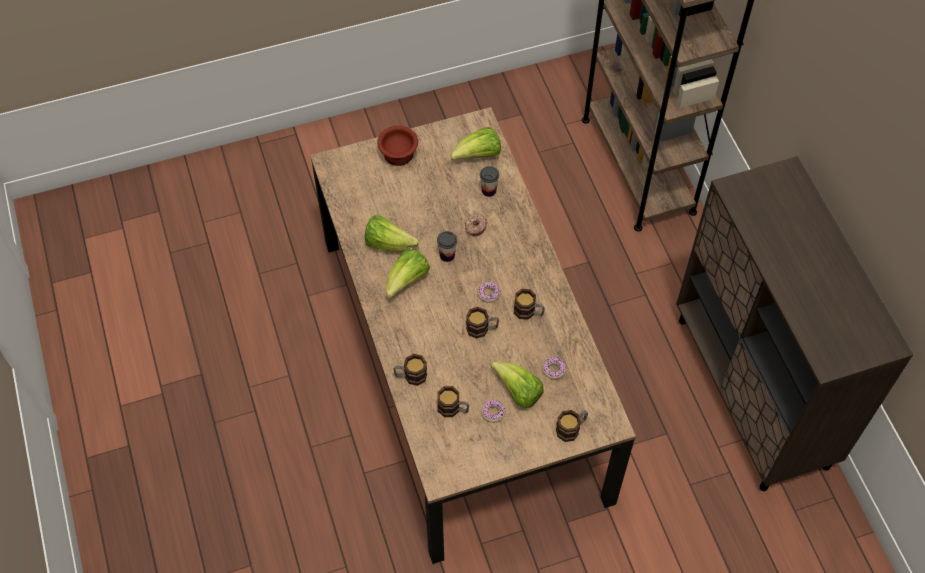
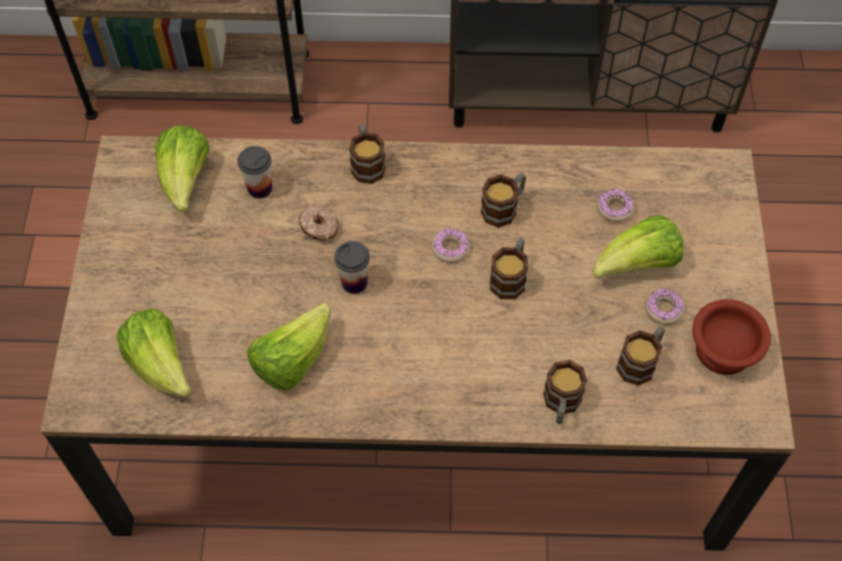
camera: 70 degrees left, 0 degrees up
brown bowl [377,126,418,166] -> brown bowl moved to [692,299,771,375]
lettuce [386,249,430,298] -> lettuce moved to [116,309,192,397]
mug [556,410,588,442] -> mug moved to [349,124,386,184]

